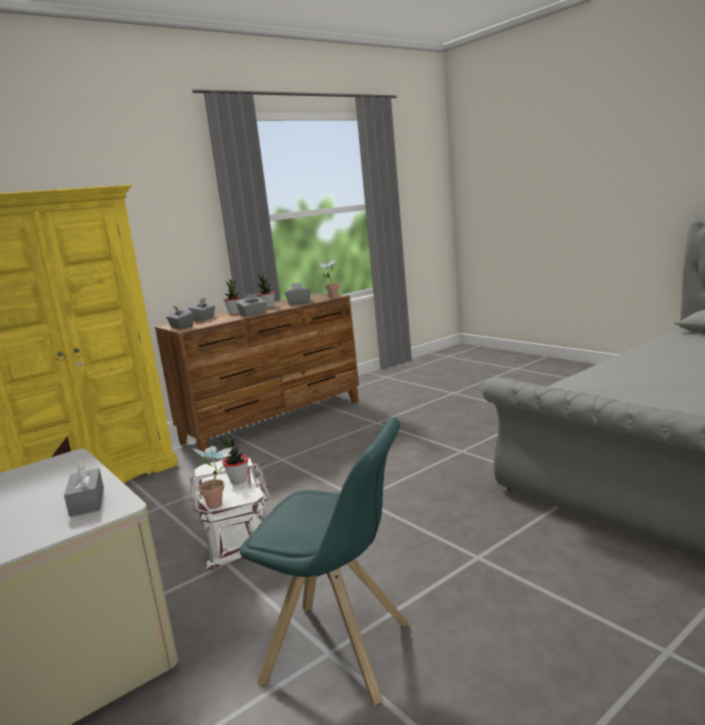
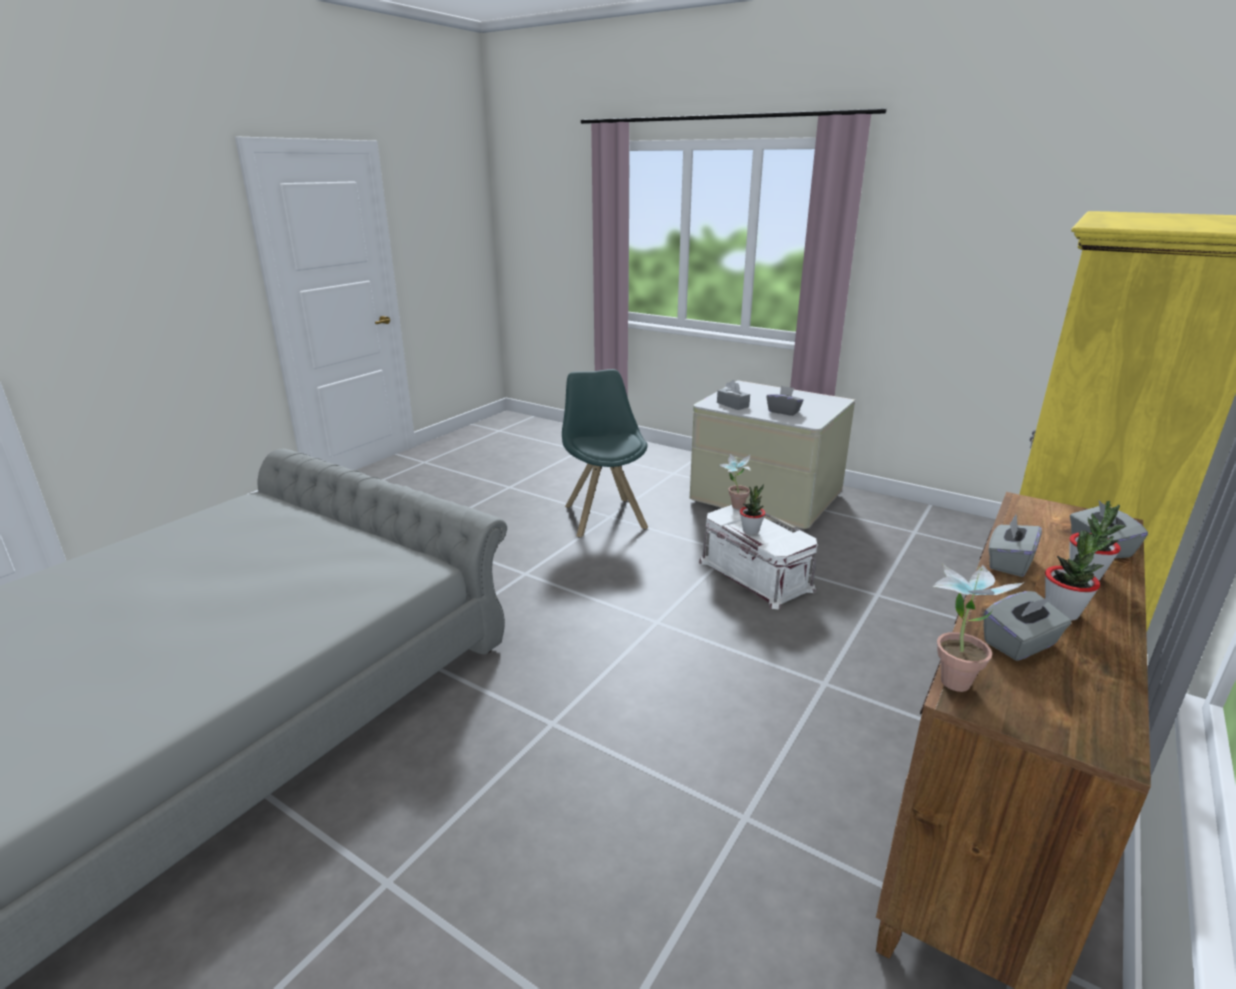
camera: 160 degrees right, 10 degrees up
grey tissue box [166,306,193,329] -> grey tissue box moved to [767,386,804,416]
turquoise chair [240,417,410,706] -> turquoise chair turned 75 degrees clockwise [562,369,648,538]

